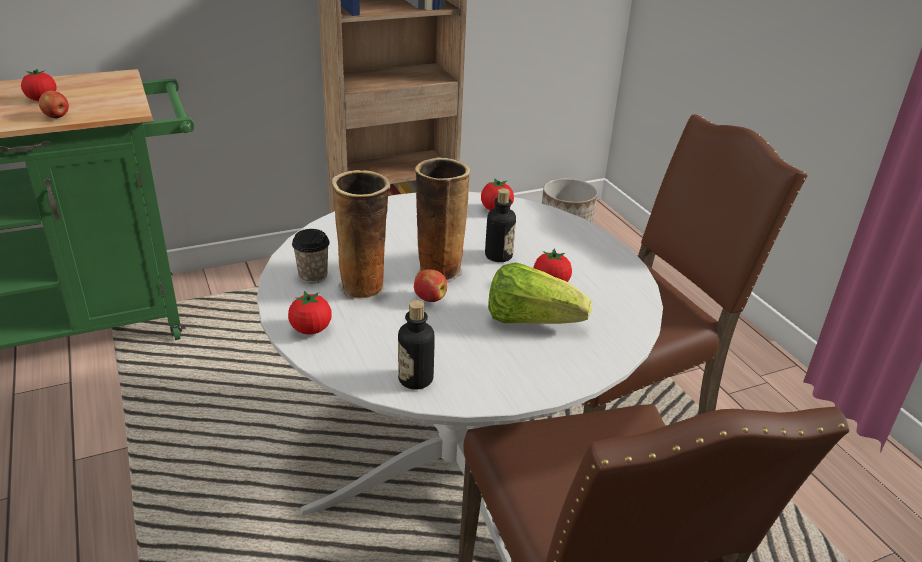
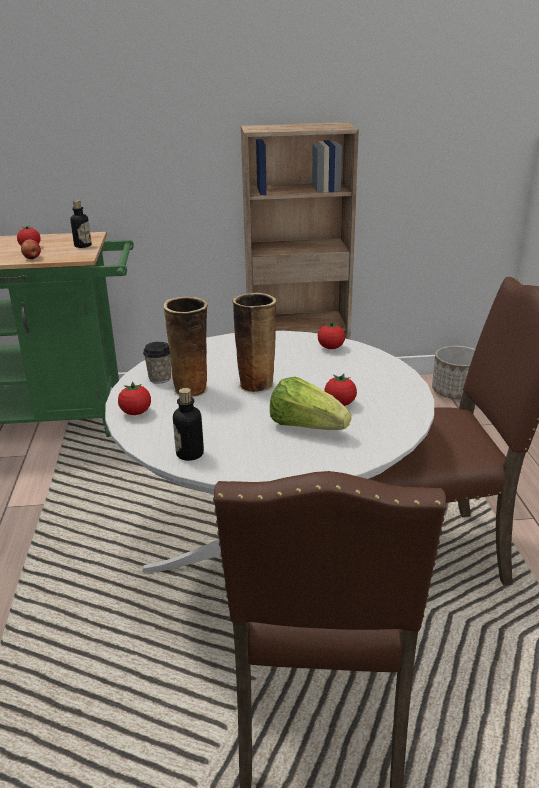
camera: 20 degrees right, 5 degrees down
apple [414,269,447,302] -> none
bottle [485,188,516,262] -> bottle moved to [70,200,92,248]

